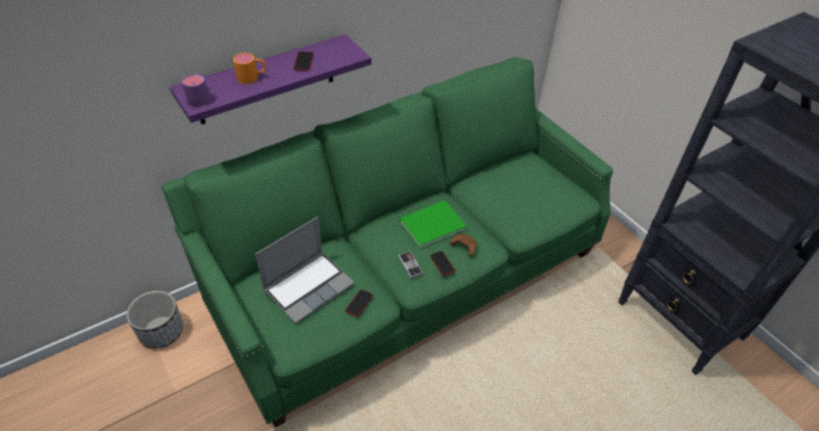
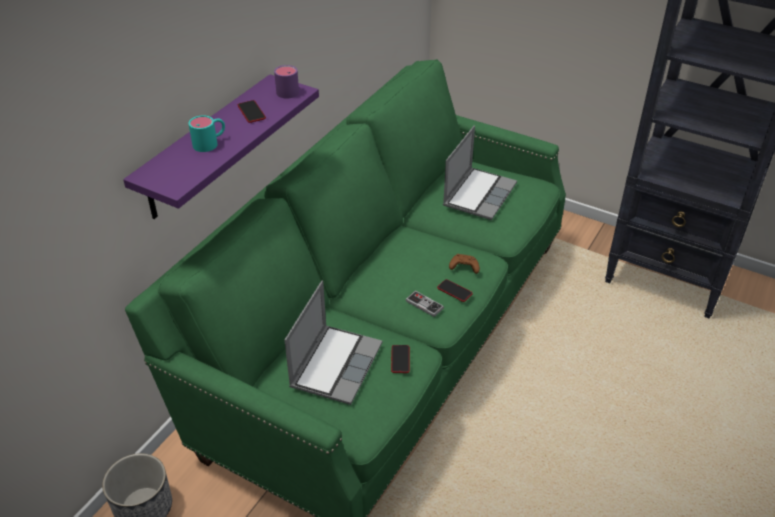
camera: 25 degrees left, 5 degrees down
purple mug [182,73,210,107] -> purple mug moved to [274,65,299,98]
orange mug [233,53,267,84] -> turquoise mug [188,115,225,152]
green book [399,200,466,249] -> none
none -> laptop [443,125,517,220]

